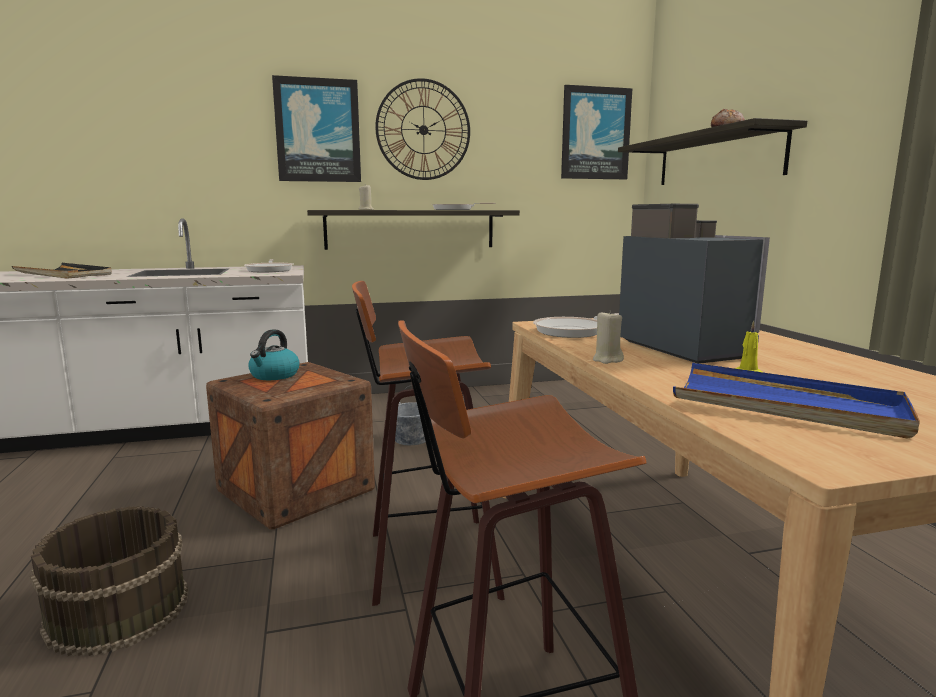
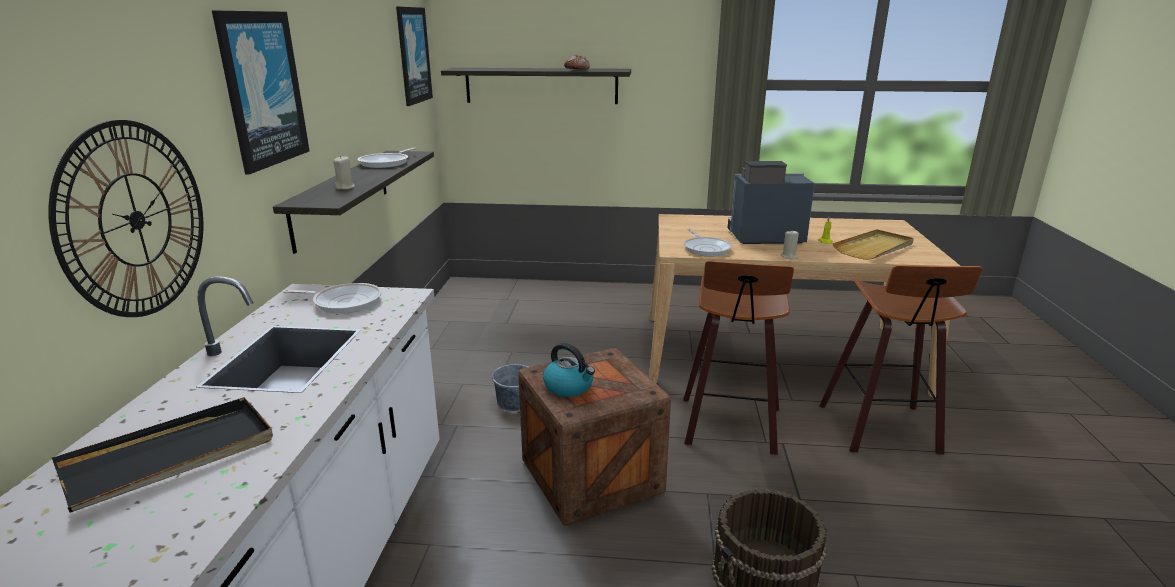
camera: 70 degrees left, 10 degrees up
wall clock [375,78,470,180] -> wall clock moved to [48,120,203,317]
blue tray [673,363,920,439] -> beige tray [833,229,914,260]

